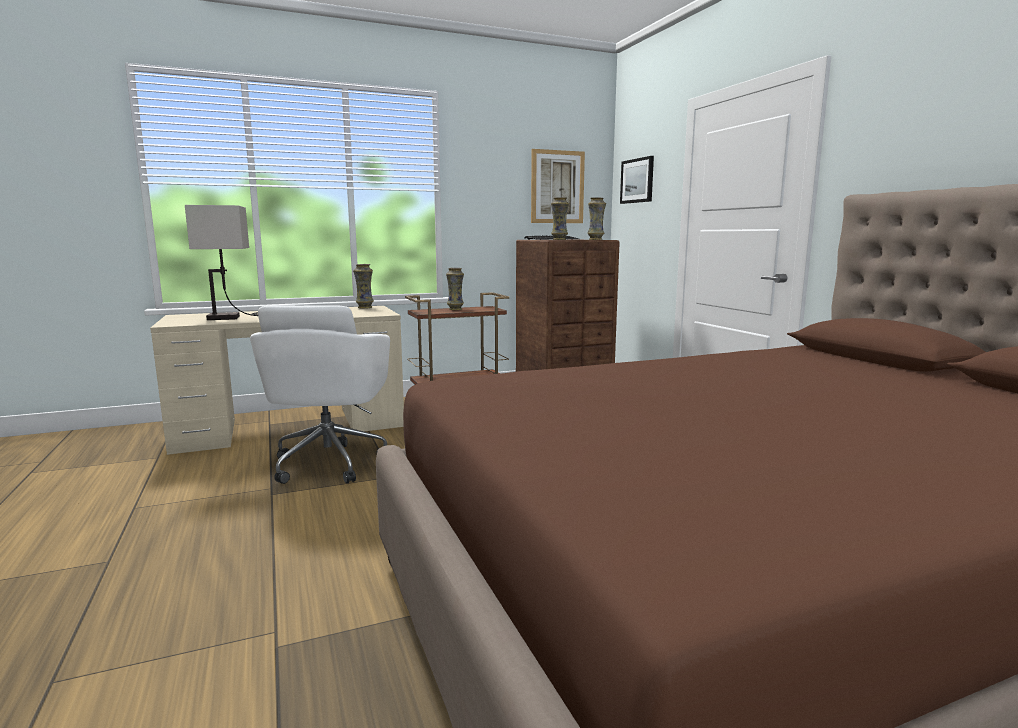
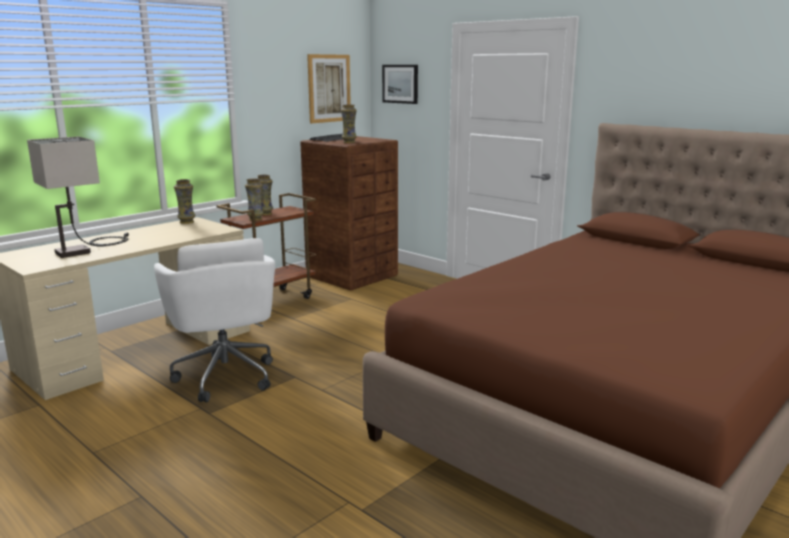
camera: 25 degrees left, 5 degrees up
vase [588,197,606,240] -> vase moved to [245,179,264,221]

